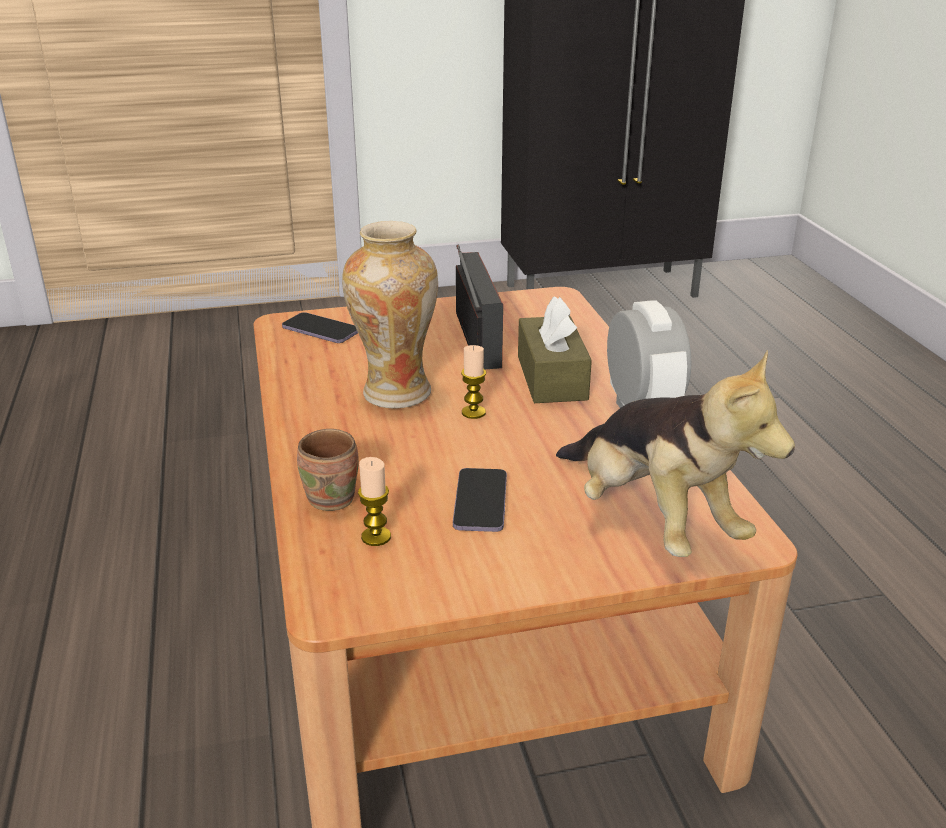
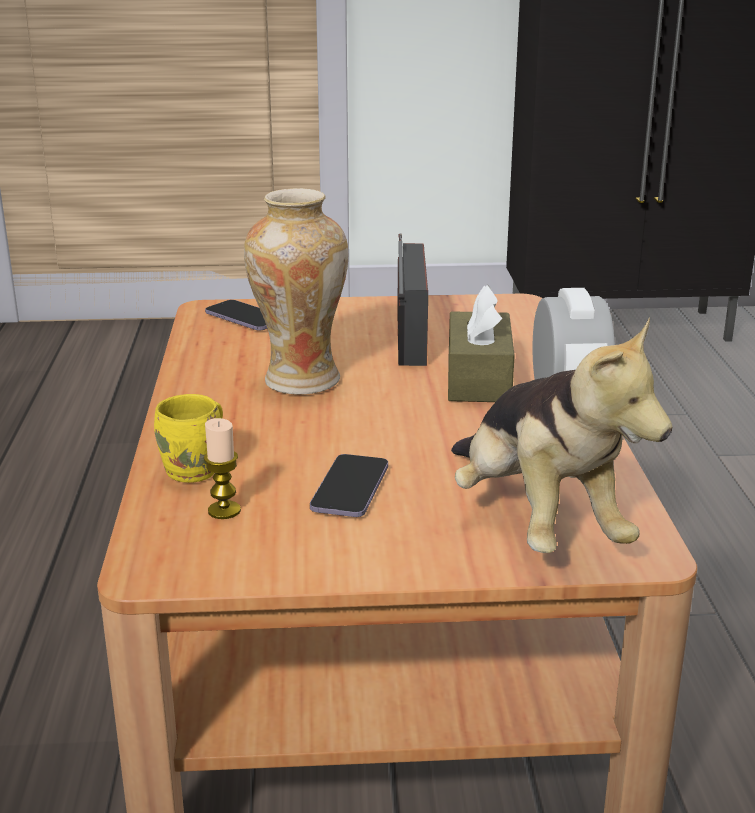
camera: 10 degrees right, 5 degrees down
brown mug [297,429,359,511] -> yellow mug [154,394,223,483]
candle [461,345,486,419] -> none

